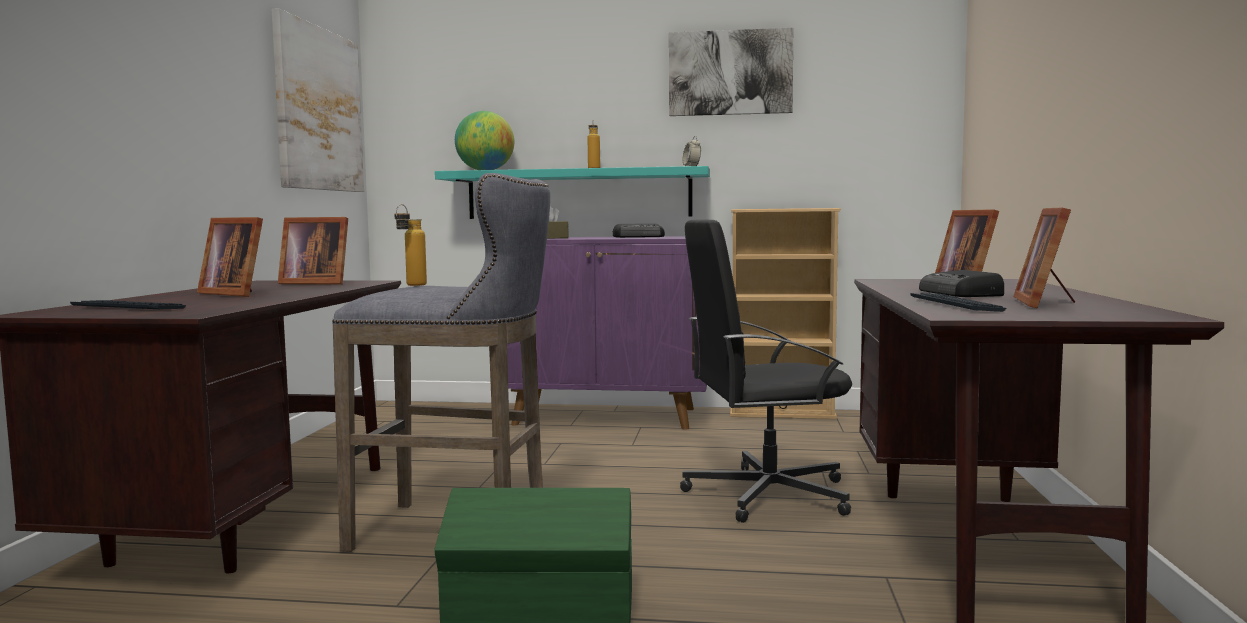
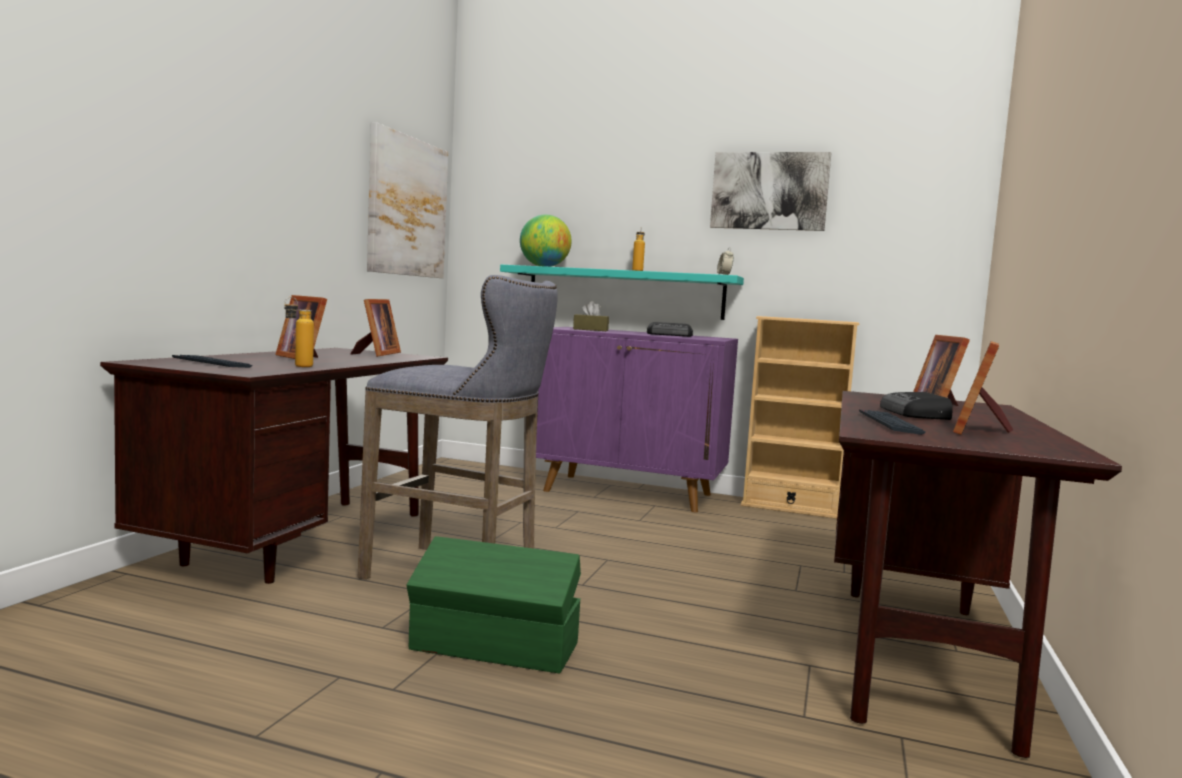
camera: 10 degrees right, 0 degrees up
picture frame [278,217,348,285] -> picture frame turned 105 degrees counterclockwise [351,299,401,357]
bottle [394,204,427,286] -> bottle moved to [284,297,314,367]
black office chair [680,220,852,523] -> none

